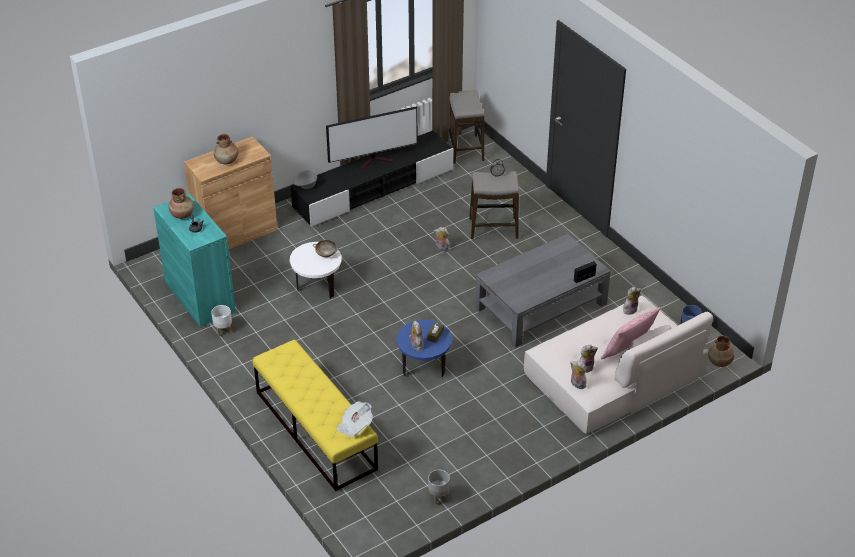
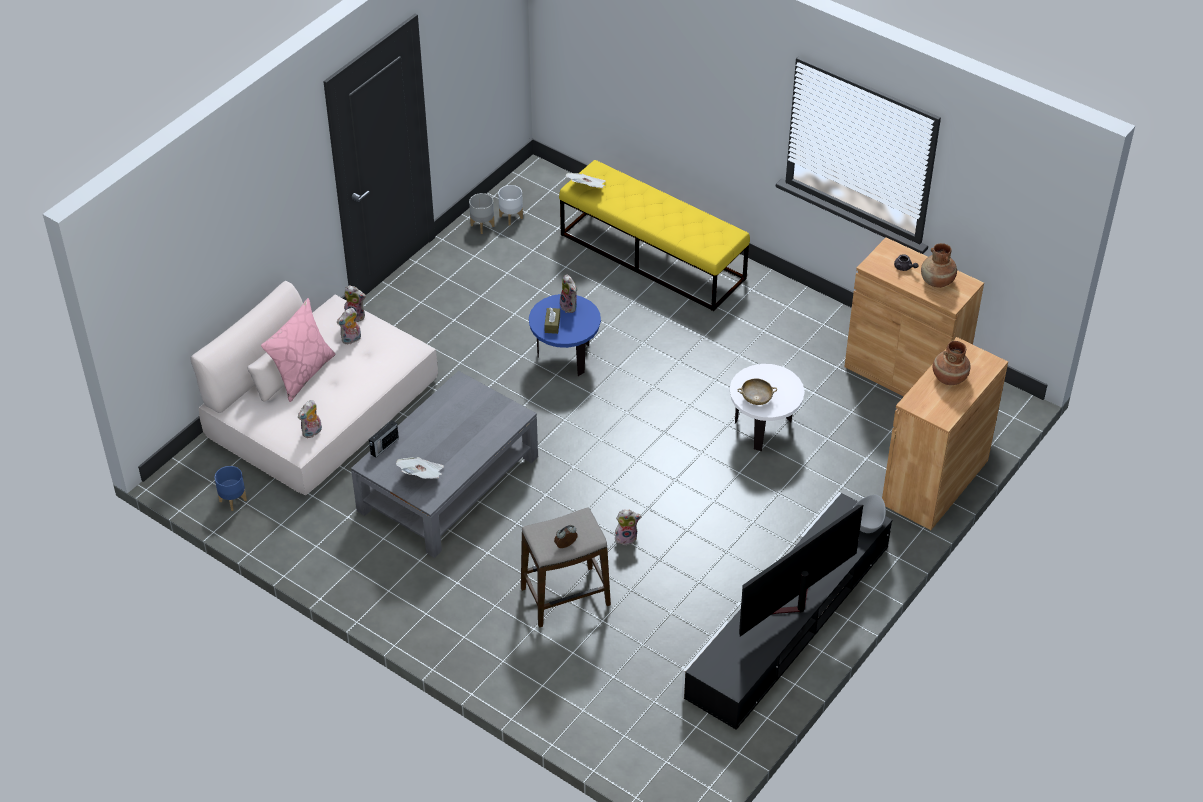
camera: 160 degrees right, 5 degrees up
turquoise cabinet [153,194,236,327] -> brown cabinet [844,238,984,397]
white planter [211,305,232,337] -> white planter moved to [498,185,523,226]
stool [449,90,484,164] -> none
brown vase [708,335,734,367] -> none
none -> newspaper [396,457,444,479]

